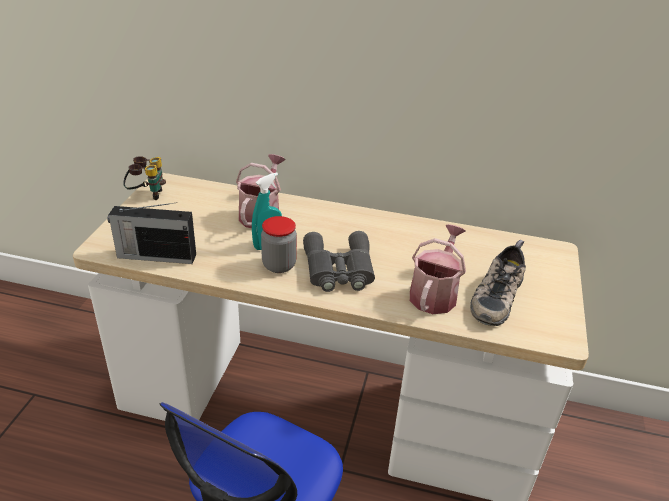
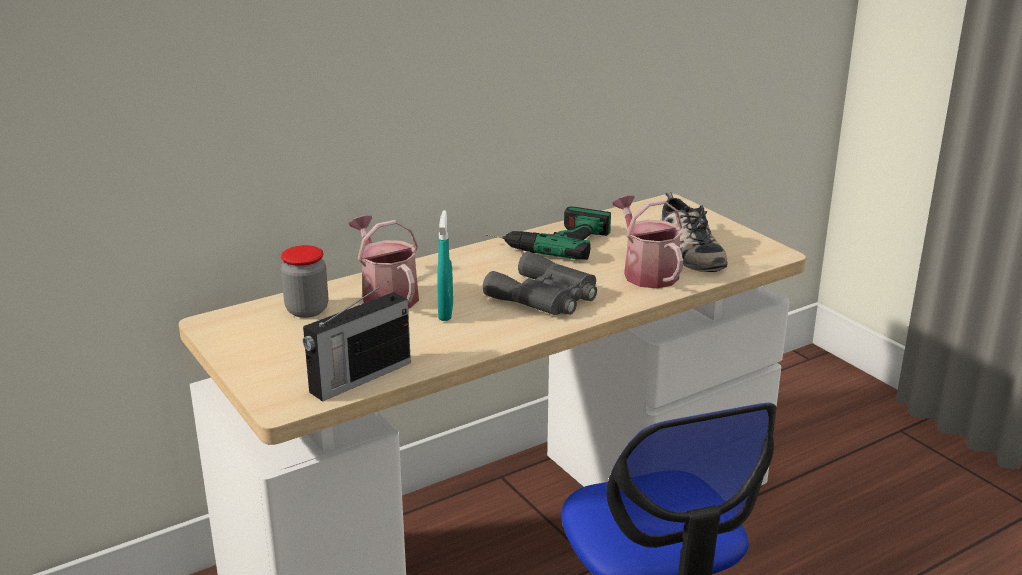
camera: 45 degrees left, 10 degrees down
binoculars [123,156,166,200] -> none
jar [261,216,297,273] -> jar moved to [281,245,328,318]
none -> power drill [485,207,611,260]

